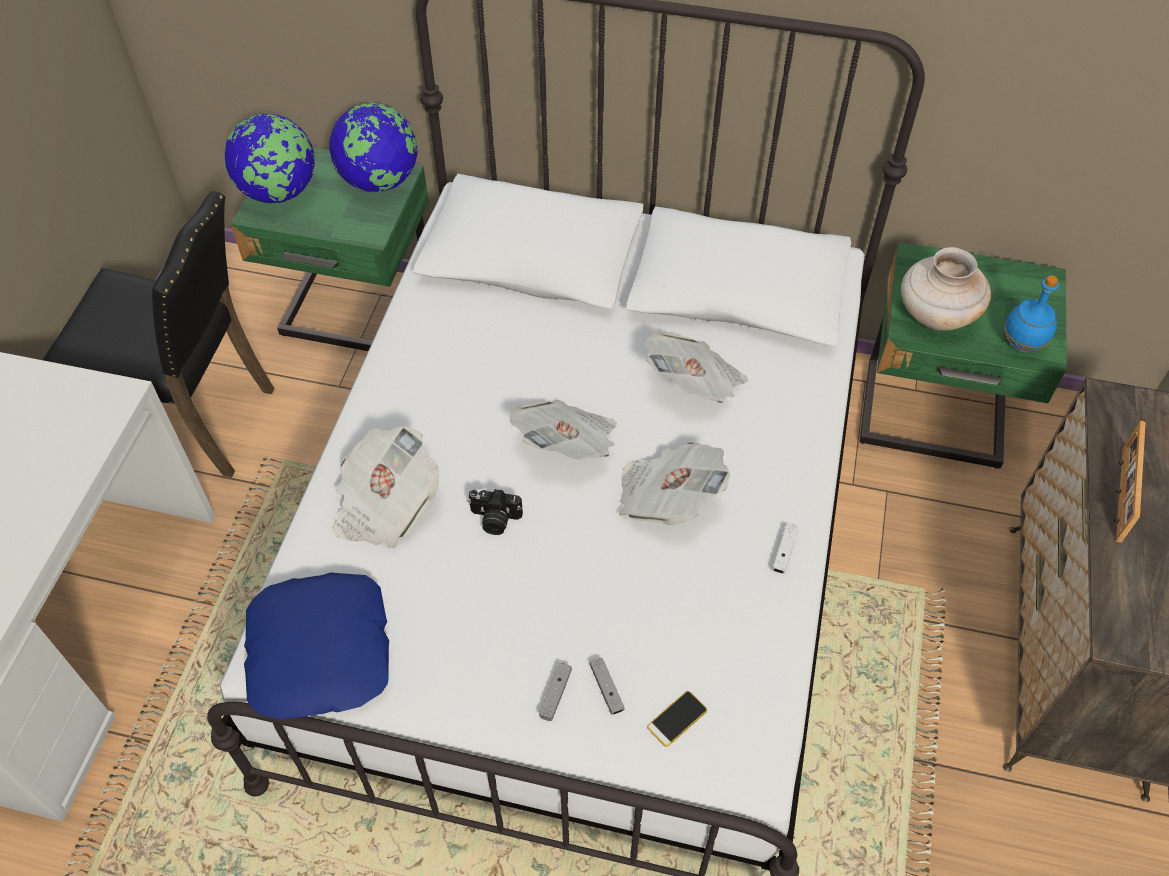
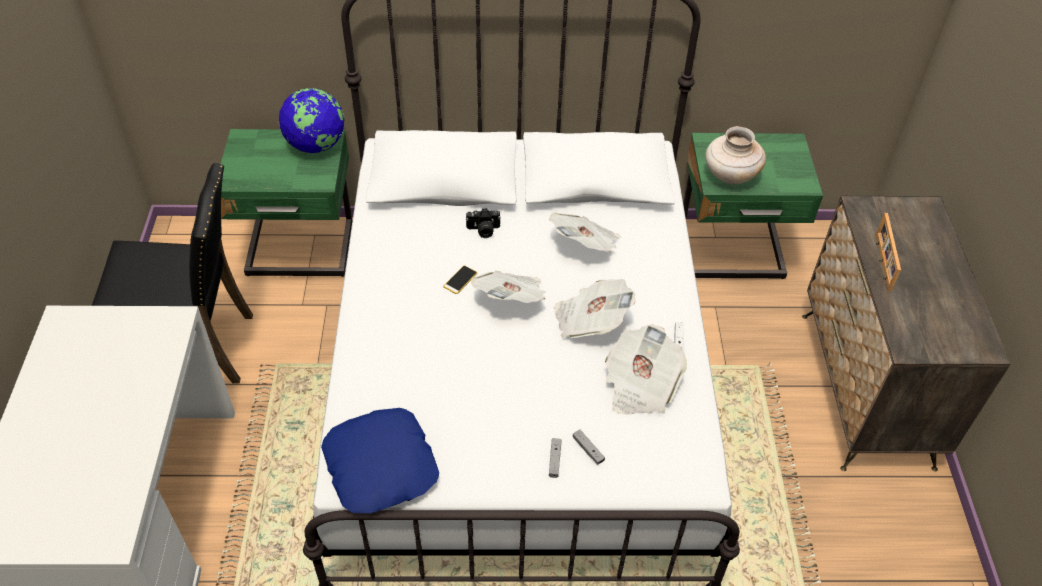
camera: 15 degrees left, 5 degrees down
globe [224,114,315,203] -> none
newspaper [333,426,439,548] -> newspaper moved to [605,324,687,415]
camera [468,488,523,535] -> camera moved to [466,208,501,238]
phone [647,691,707,747] -> phone moved to [444,266,477,294]
blue bottle [1004,275,1059,352] -> none

